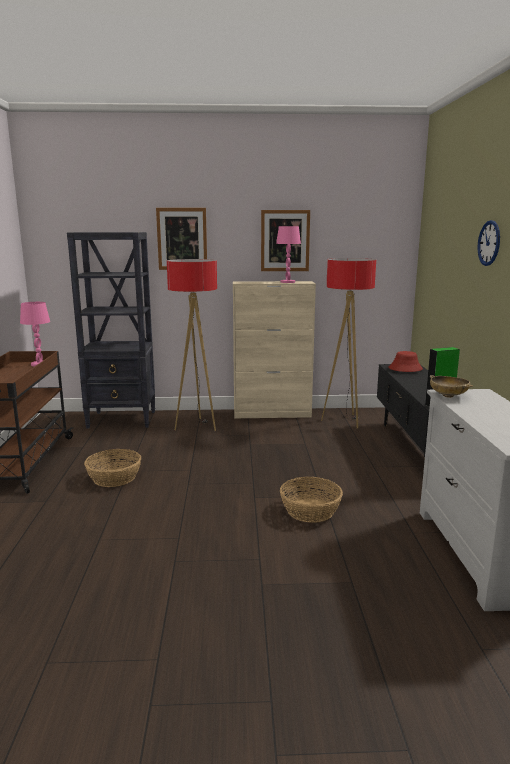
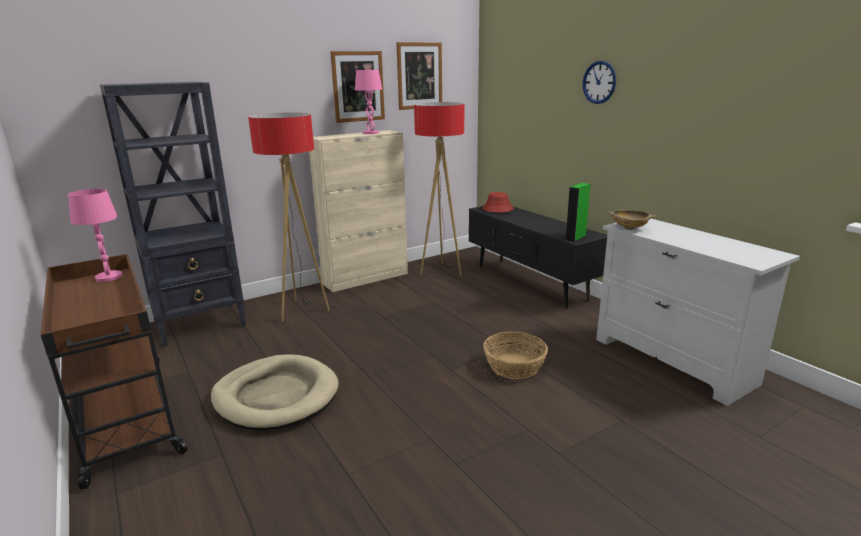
camera: 30 degrees left, 5 degrees up
basket [84,449,141,487] -> beige dog bed [211,354,339,430]
picture [156,208,207,270] -> picture moved to [396,42,442,110]

